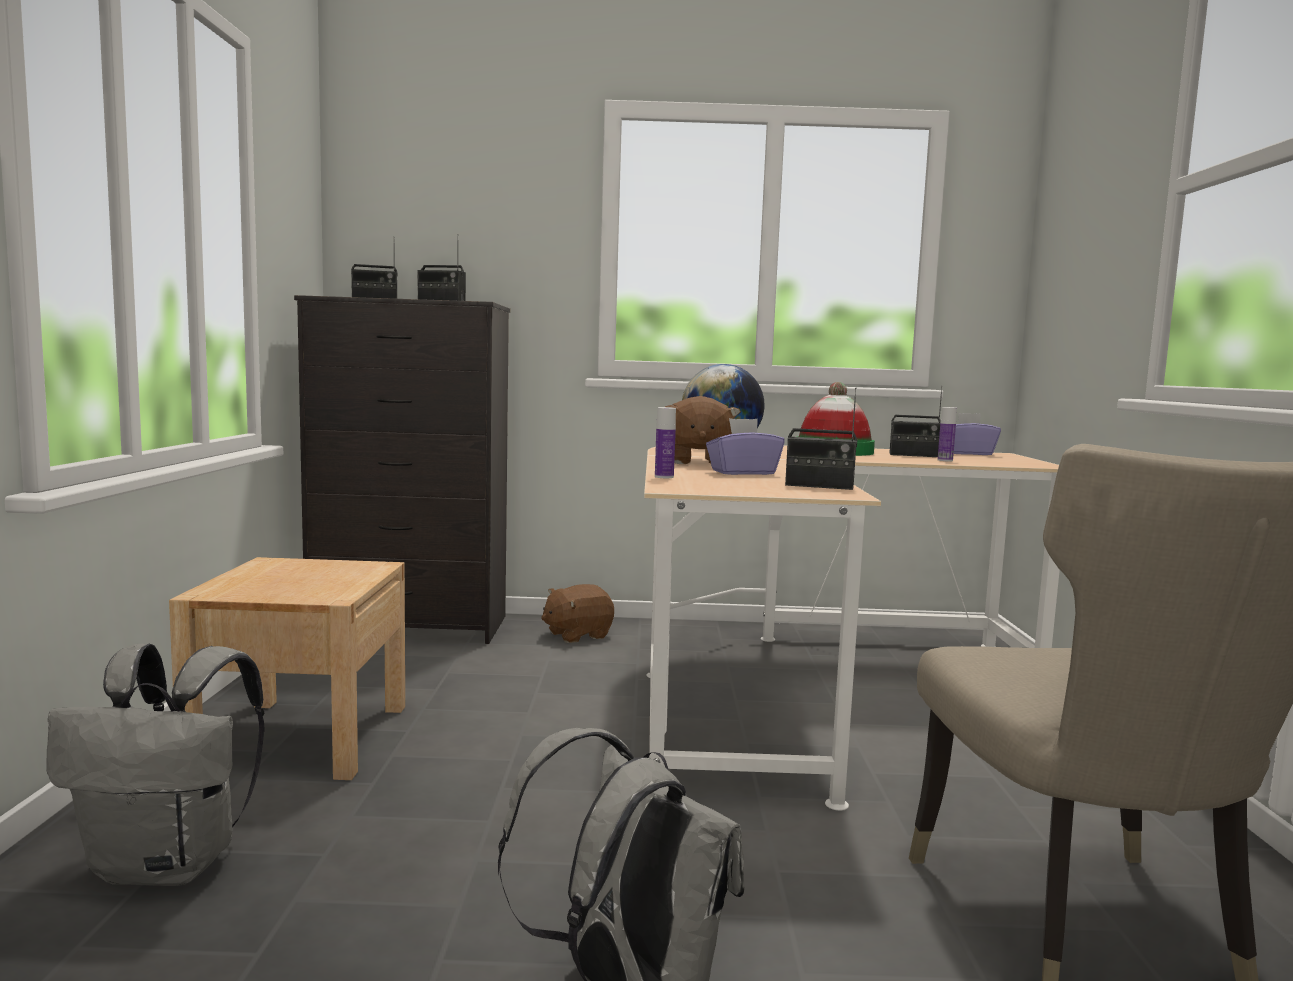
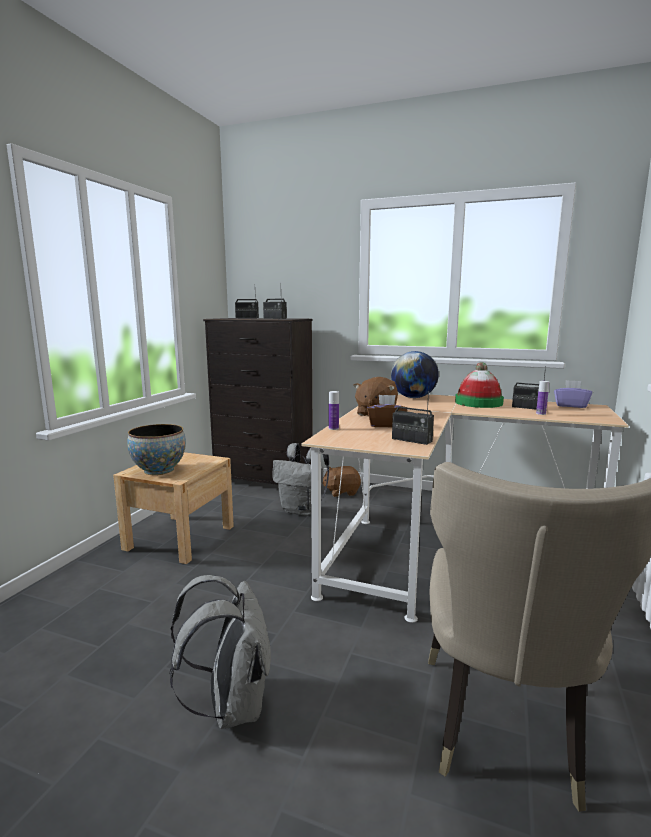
camera: 20 degrees right, 5 degrees up
grey backpack [46,644,265,886] -> grey backpack moved to [272,443,329,516]
purple tissue box [706,418,785,475] -> brown tissue box [367,395,408,427]
none -> bowl [127,424,186,475]

